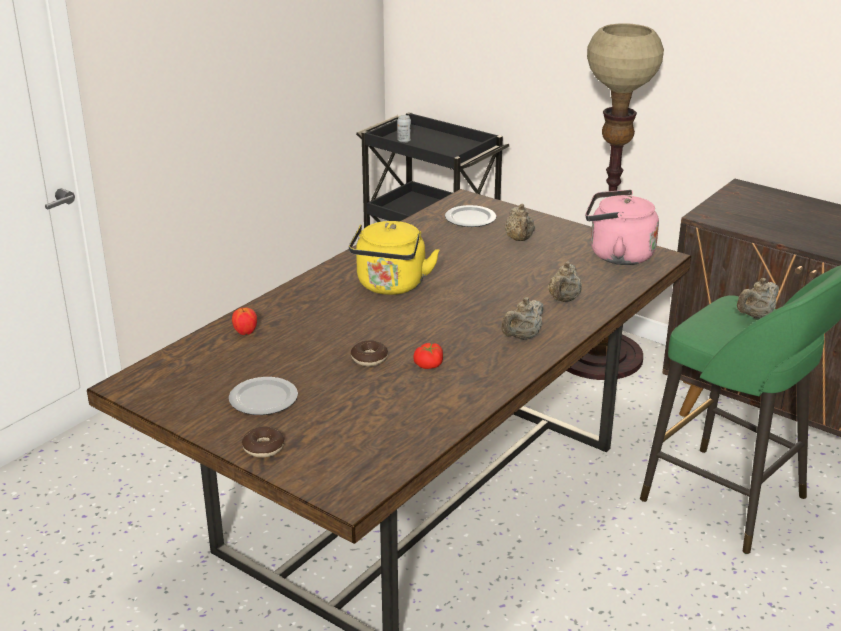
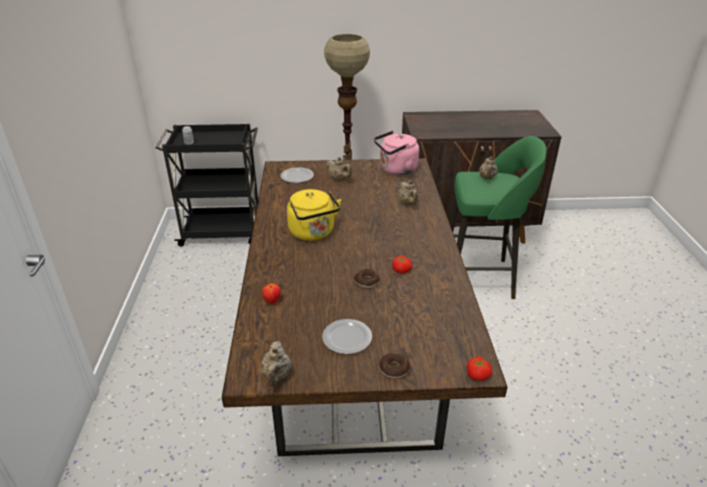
camera: 40 degrees left, 5 degrees up
beige teapot [501,297,544,340] -> beige teapot moved to [261,341,291,386]
none -> tomato [467,356,492,381]

